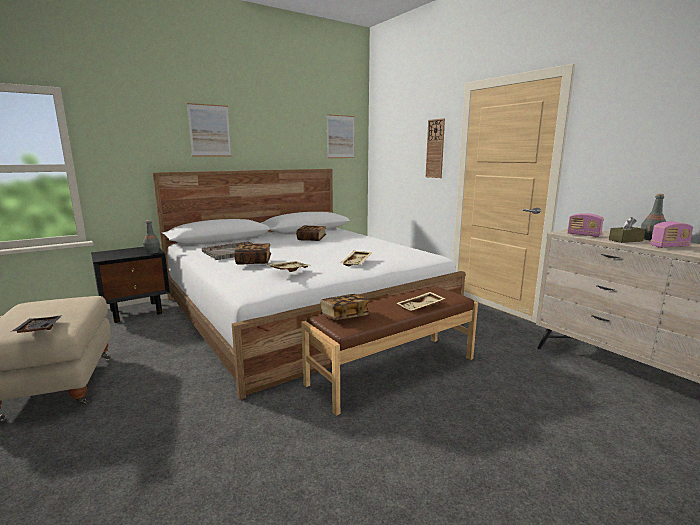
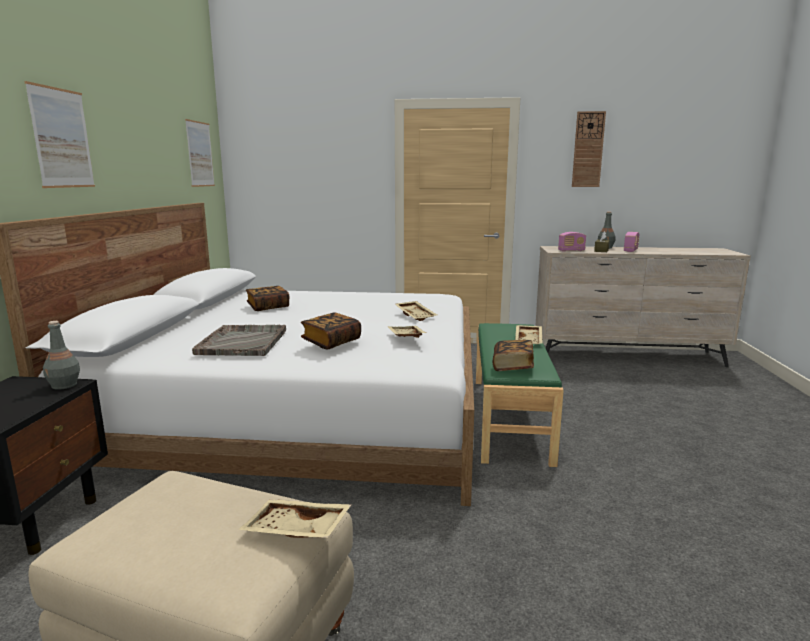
camera: 50 degrees left, 0 degrees up
black tray [11,315,63,333] -> beige tray [238,499,352,538]
brown bench [301,286,478,416] -> green bench [476,323,564,467]
wall clock [426,118,445,178] -> wall clock moved to [572,111,606,187]

